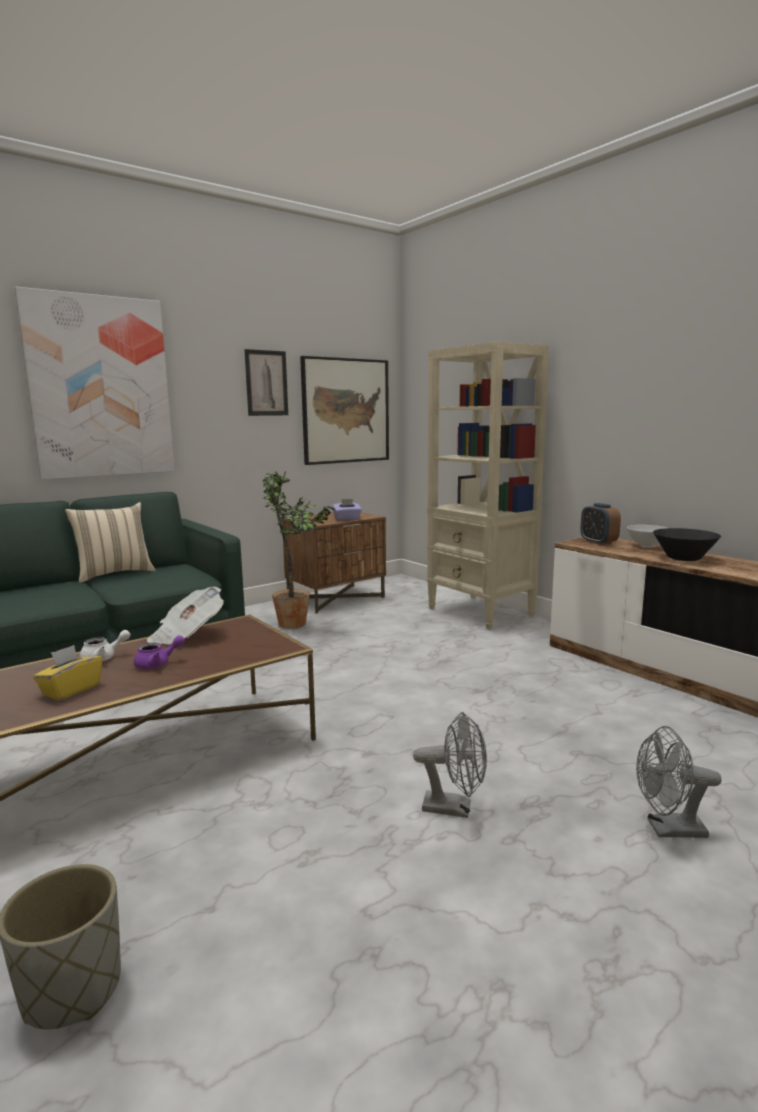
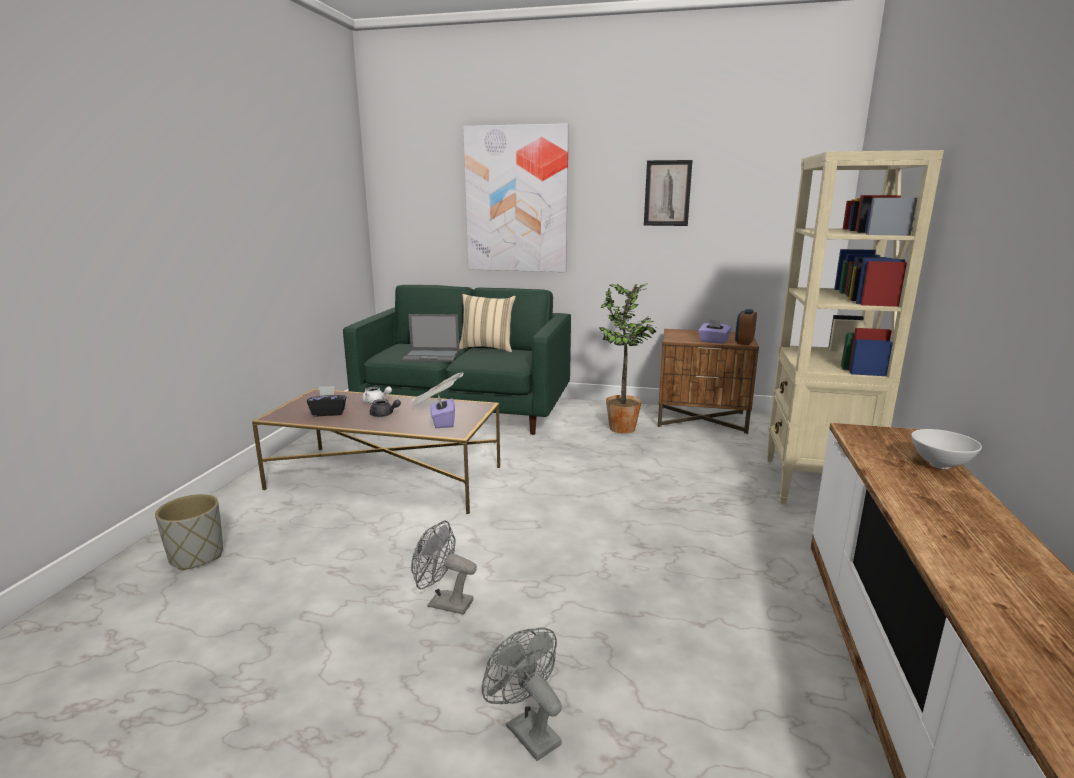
camera: 50 degrees right, 5 degrees up
yellow tissue box [33,645,103,700] -> black tissue box [307,386,346,416]
purple teapot [134,635,185,669] -> grey teapot [370,399,401,417]
picture [300,356,389,465] -> none
grey fan [413,712,487,818] -> grey fan turned 135 degrees clockwise [411,521,477,615]
alarm clock [581,503,621,545] -> alarm clock moved to [735,309,757,345]
black bowl [653,528,721,561] -> none
none -> laptop [402,314,460,362]
none -> purple tissue box [430,394,455,428]

